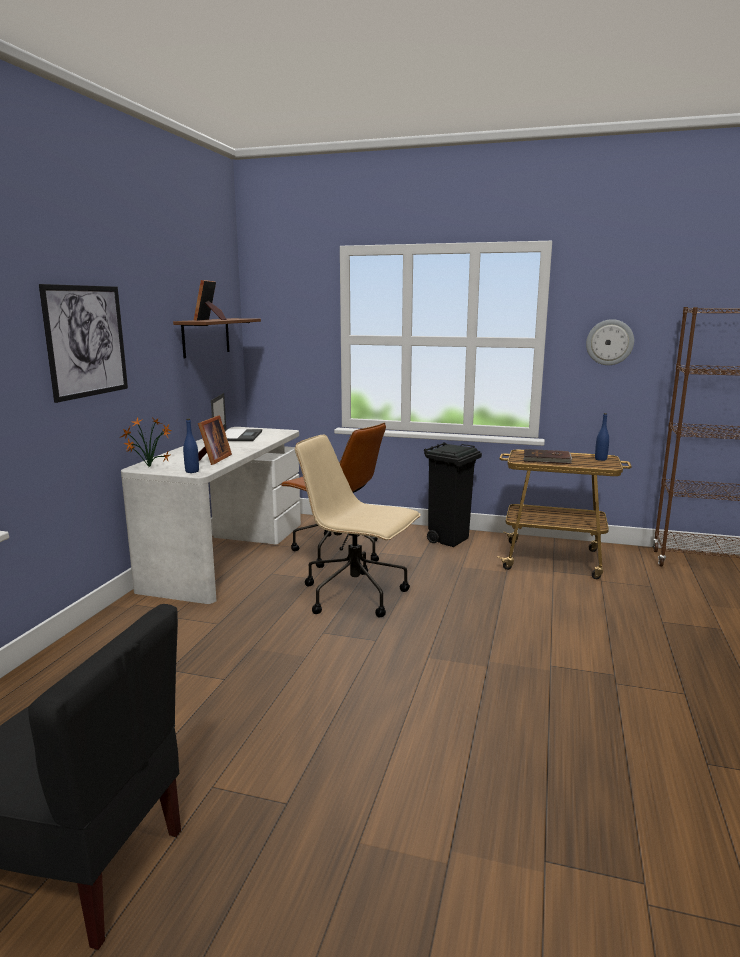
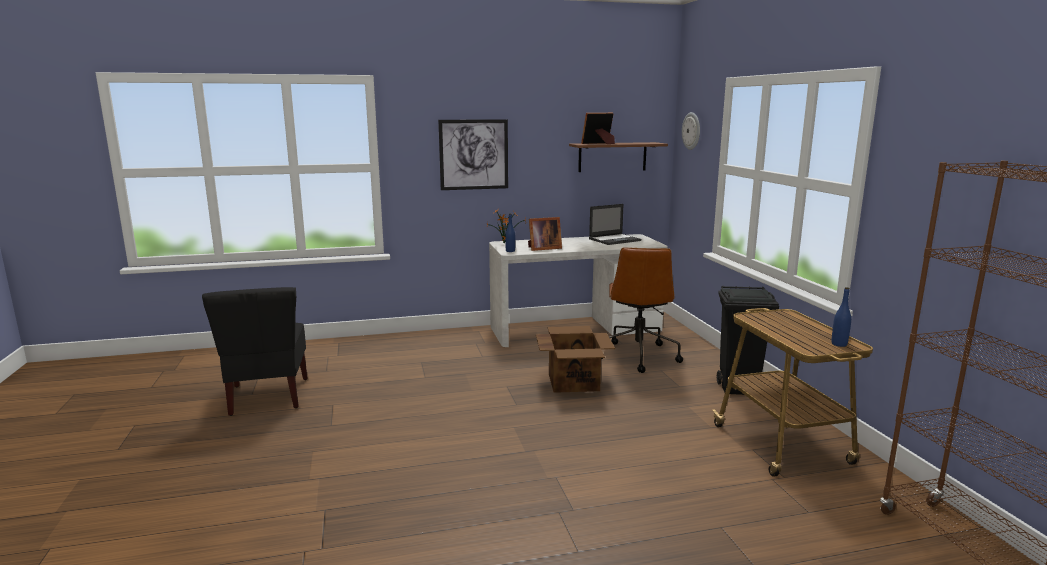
camera: 60 degrees right, 0 degrees up
beige office chair [295,435,421,618] -> cardboard box [536,326,615,393]
brown book [523,449,572,464] -> none
wall clock [586,319,634,365] -> wall clock moved to [682,112,700,150]

